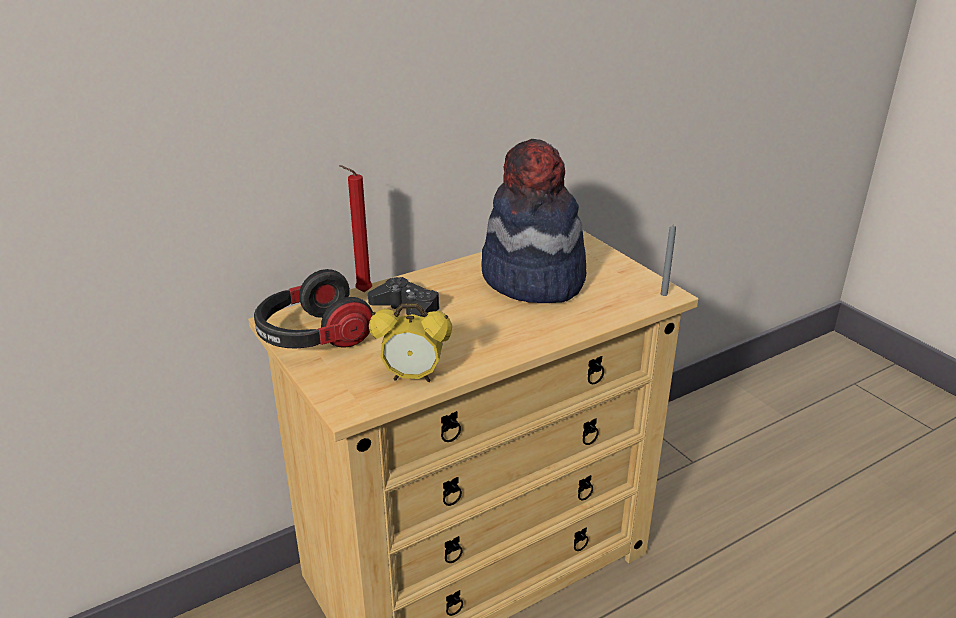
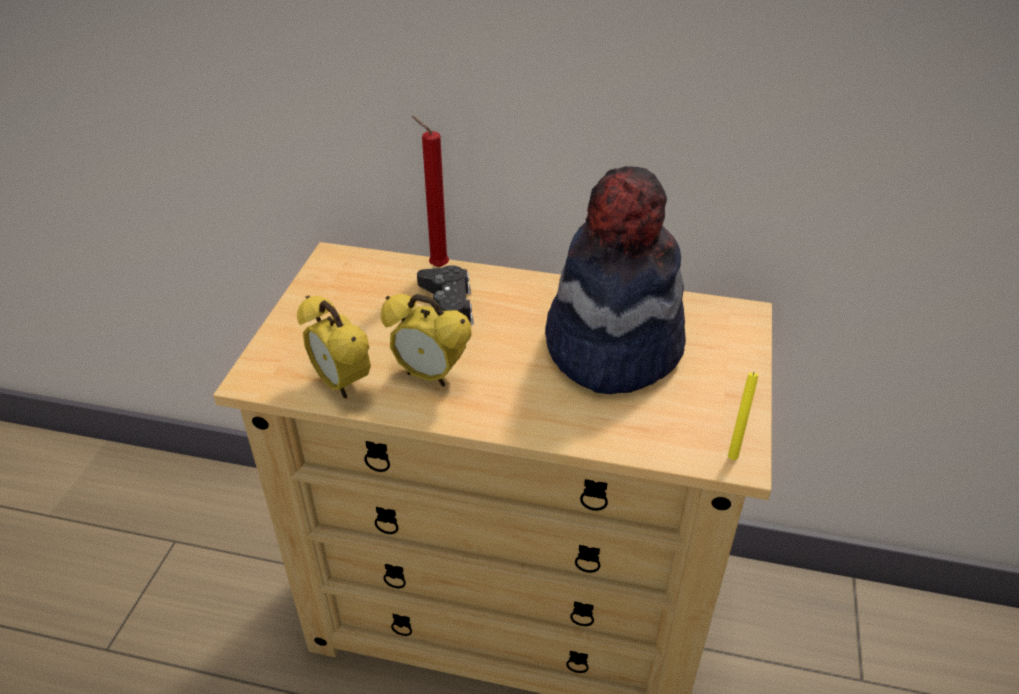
camera: 45 degrees right, 10 degrees up
headphones [254,269,373,348] -> none
grey candle [661,226,676,296] -> yellow candle [728,372,758,460]
none -> alarm clock [381,294,471,387]

